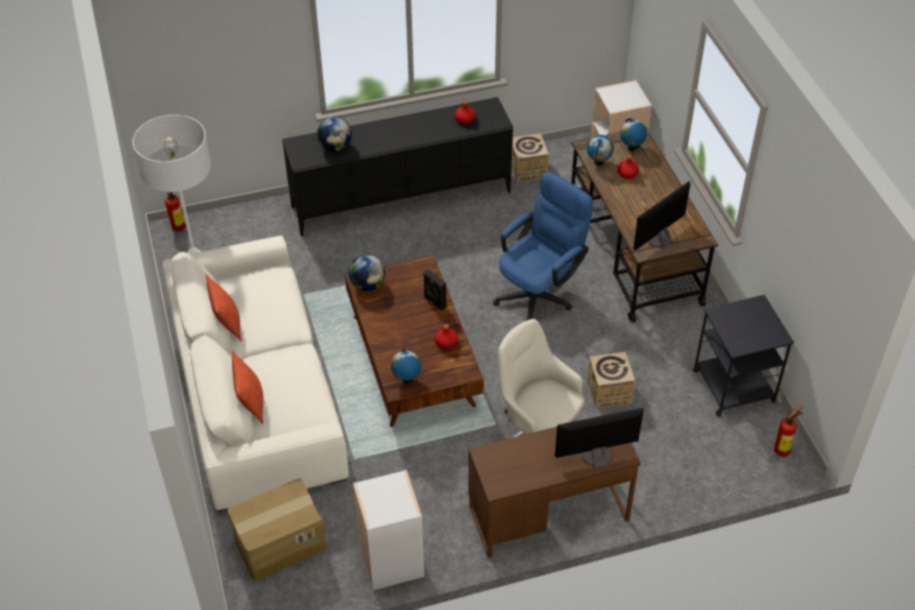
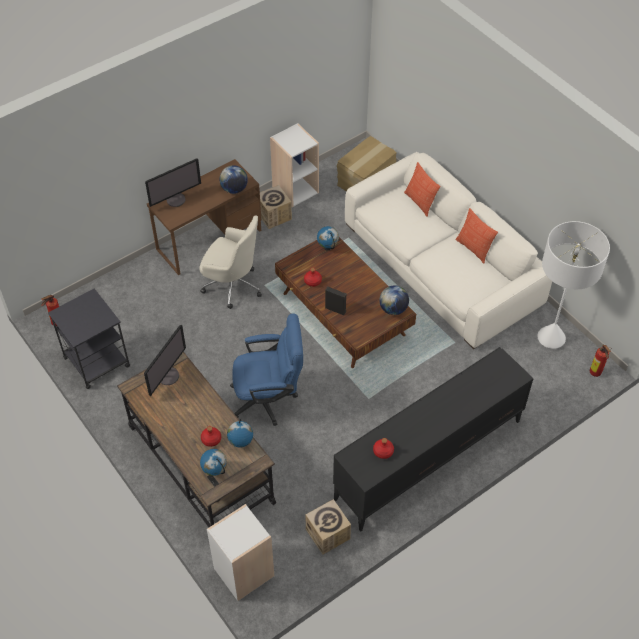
camera: 160 degrees right, 5 degrees up
globe [317,117,352,152] -> globe moved to [219,165,248,194]
blue office chair [493,172,593,320] -> blue office chair turned 120 degrees counterclockwise [230,313,303,426]
cardboard box [587,352,635,408] -> cardboard box moved to [260,185,292,229]

